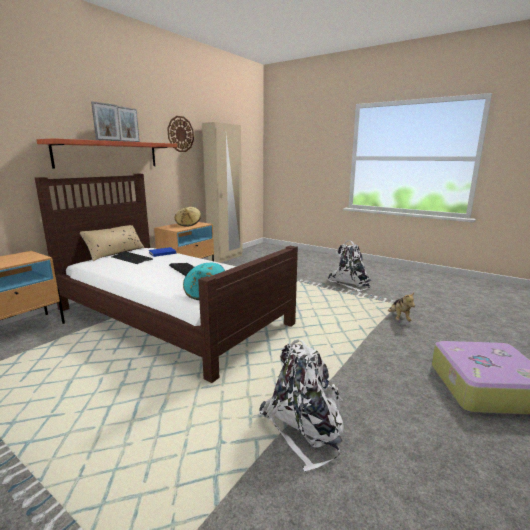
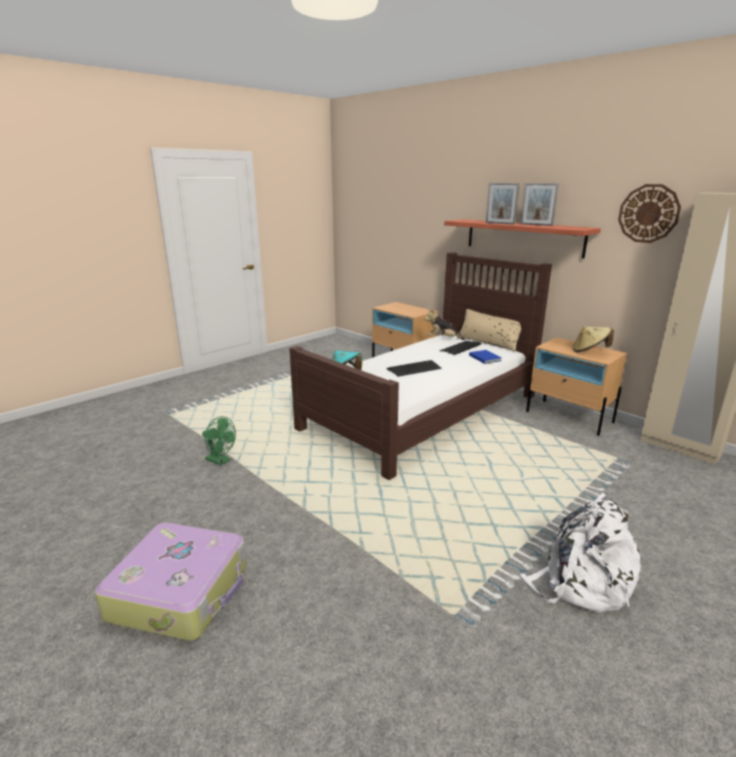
camera: 100 degrees right, 5 degrees up
white backpack [259,339,344,472] -> green fan [202,416,236,466]
plush toy [388,293,415,321] -> plush toy moved to [424,308,465,340]

